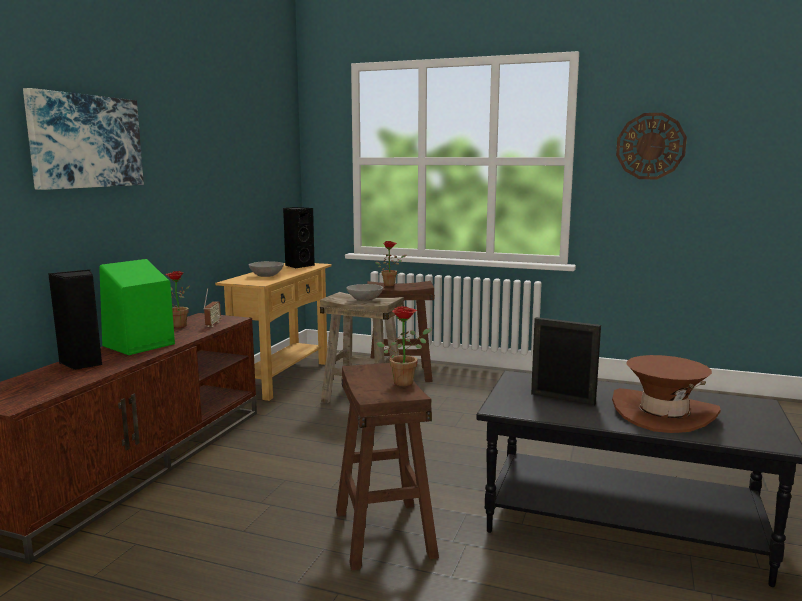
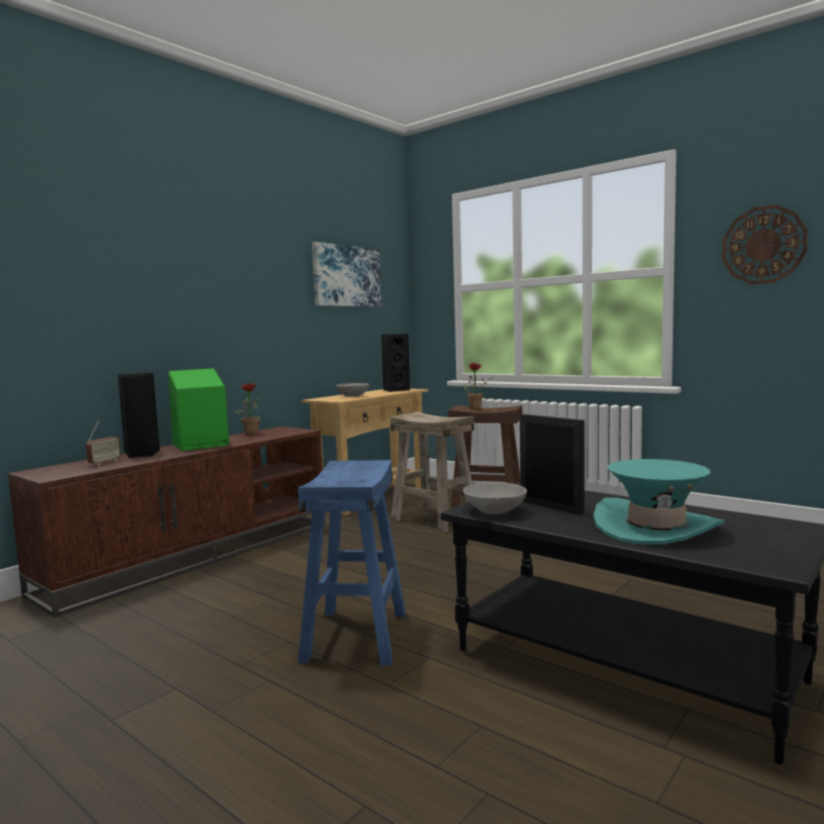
camera: 20 degrees right, 5 degrees down
picture [23,88,144,190] -> picture moved to [312,242,381,307]
radio [203,288,221,327] -> radio moved to [86,421,121,465]
brown stool [336,363,439,570] -> blue stool [298,460,406,666]
grey bowl [346,284,383,301] -> grey bowl moved to [463,482,527,514]
potted plant [376,306,432,386] -> none
brown hat [612,355,721,433] -> turquoise hat [593,459,725,545]

